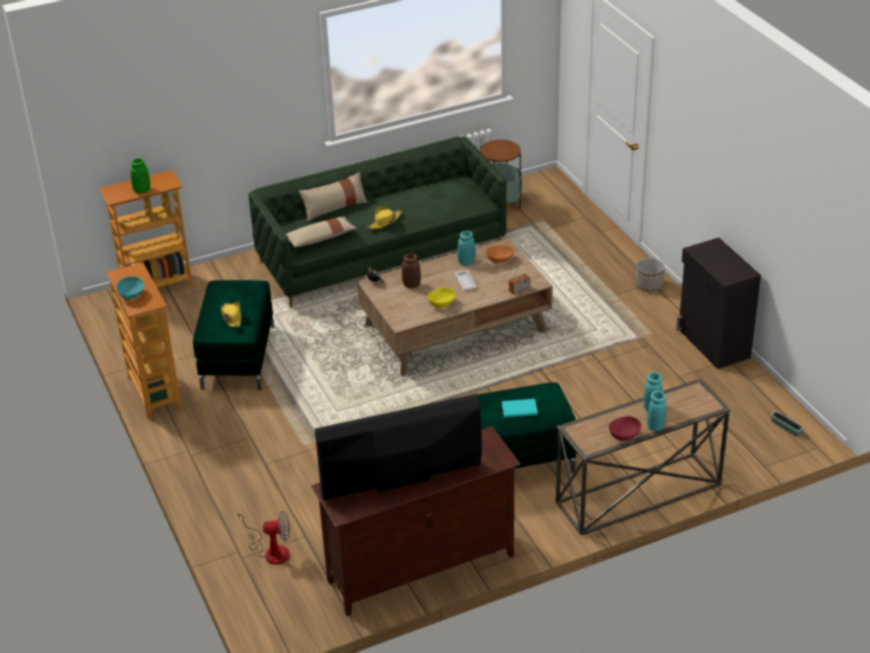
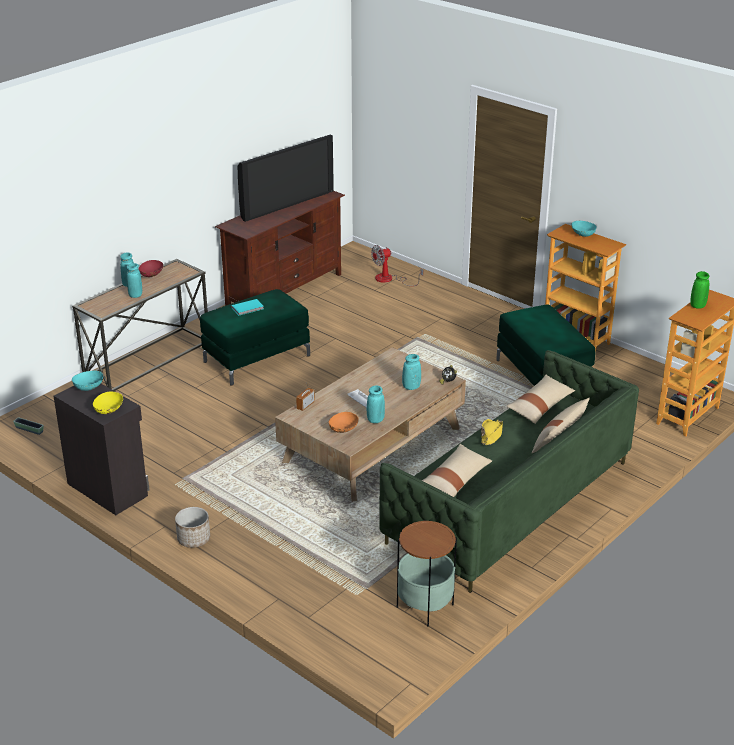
camera: 155 degrees right, 5 degrees down
yellow hat [221,302,241,328] -> none
brown vase [402,253,421,288] -> turquoise vase [402,354,421,390]
yellow bowl [427,287,455,308] -> yellow bowl moved to [93,392,123,414]
none -> turquoise bowl [72,370,103,391]
none -> beige pillow [422,444,492,497]

